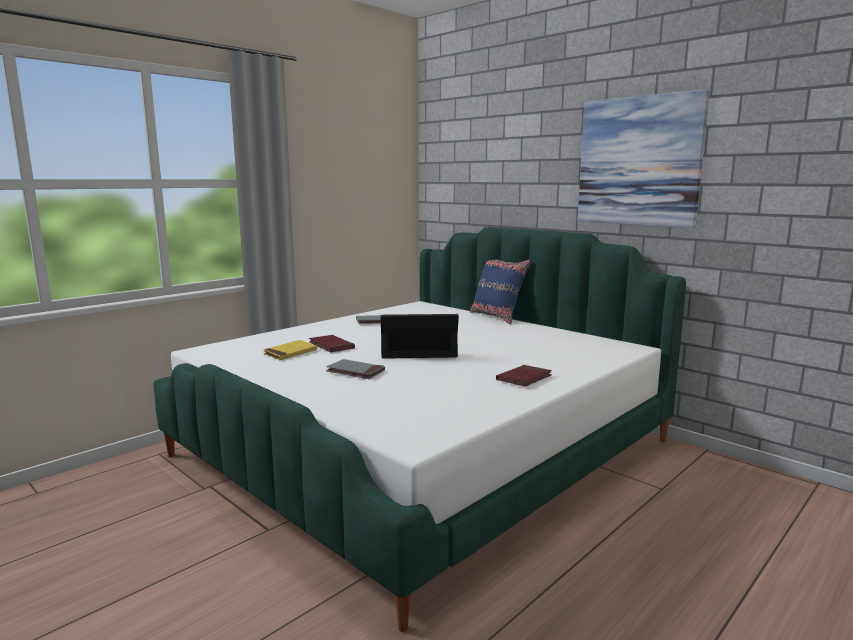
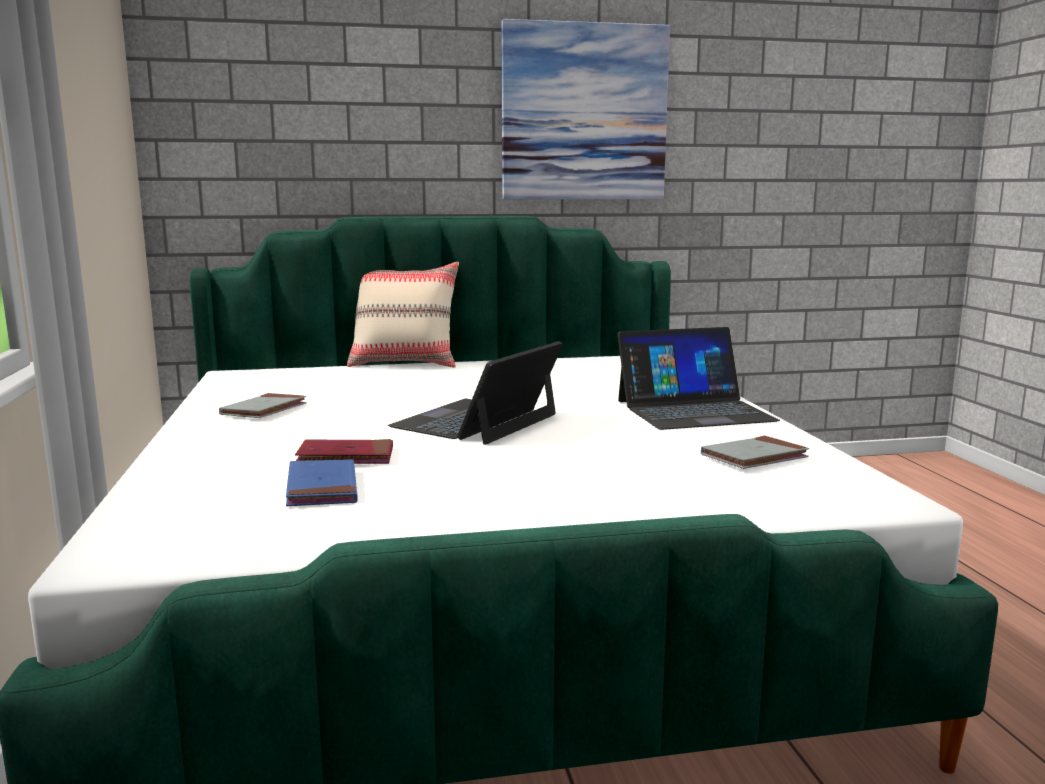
camera: 55 degrees left, 0 degrees up
yellow book [263,340,317,360] -> blue book [286,459,357,506]
grey book [326,359,385,379] -> grey book moved to [701,435,809,469]
blue pillow [470,259,531,324] -> beige pillow [347,262,459,368]
red book [496,365,552,387] -> laptop [618,327,780,430]

